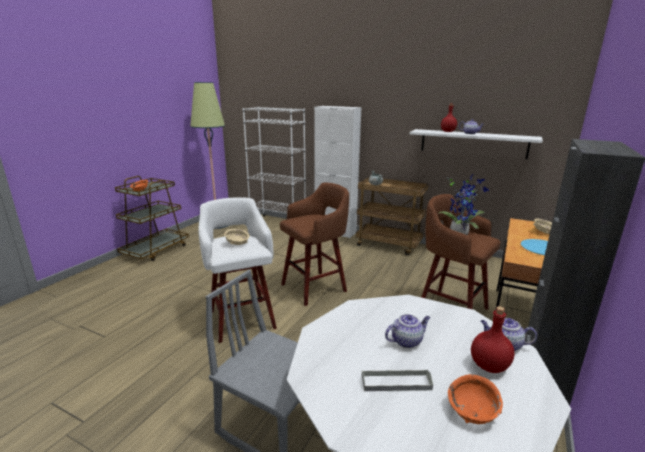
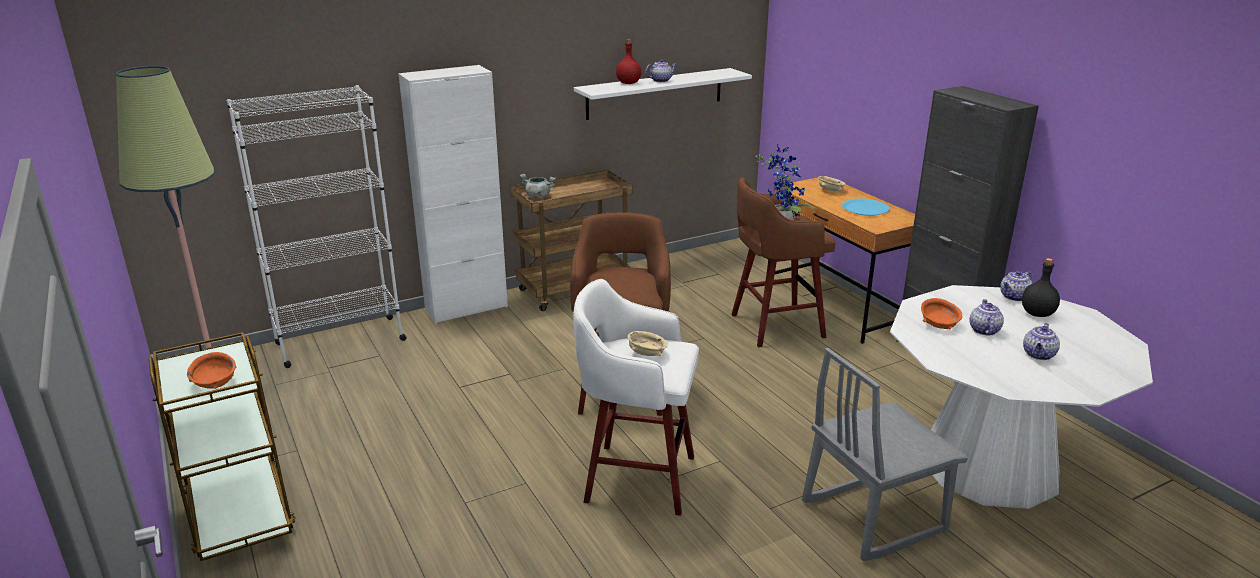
camera: 55 degrees left, 5 degrees up
grey tray [362,370,433,391] -> teapot [1023,323,1060,360]
orange bowl [448,374,503,424] -> orange bowl moved to [921,298,962,330]
red bottle [471,306,515,373] -> black bottle [1022,258,1060,317]

